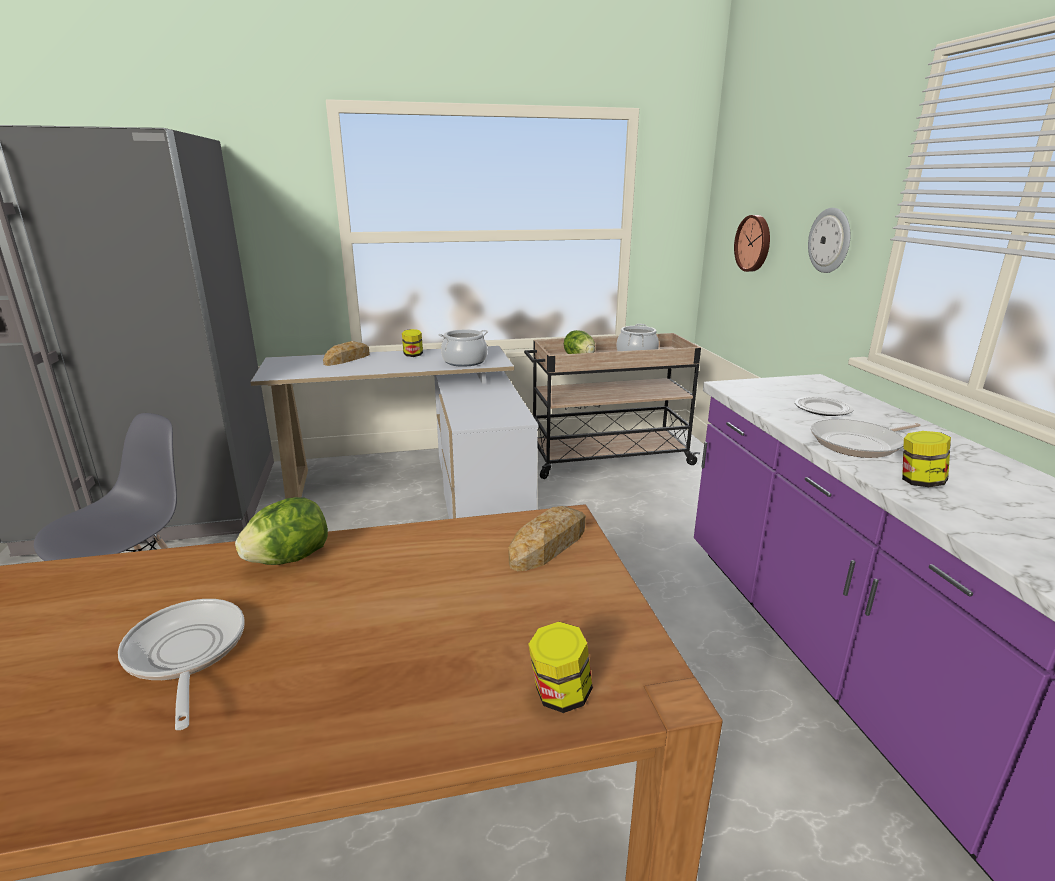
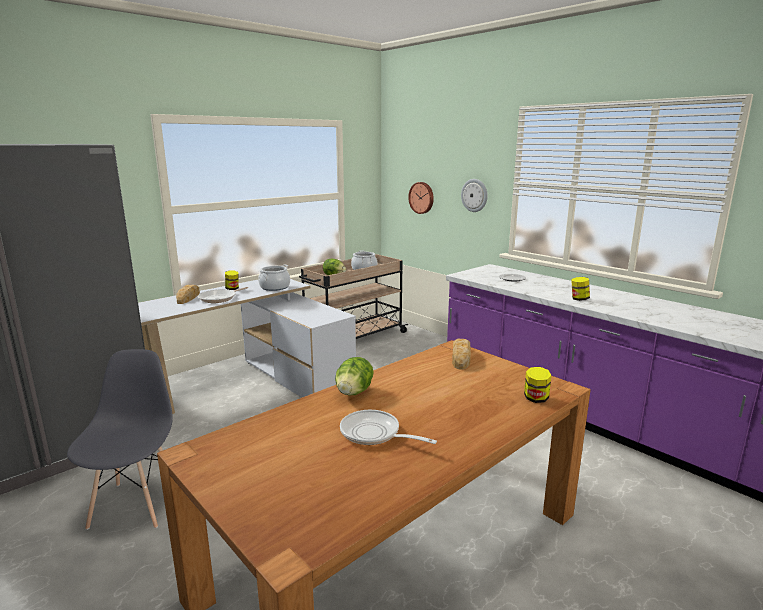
camera: 30 degrees left, 5 degrees down
frying pan [811,419,921,458] -> frying pan moved to [198,287,248,303]

